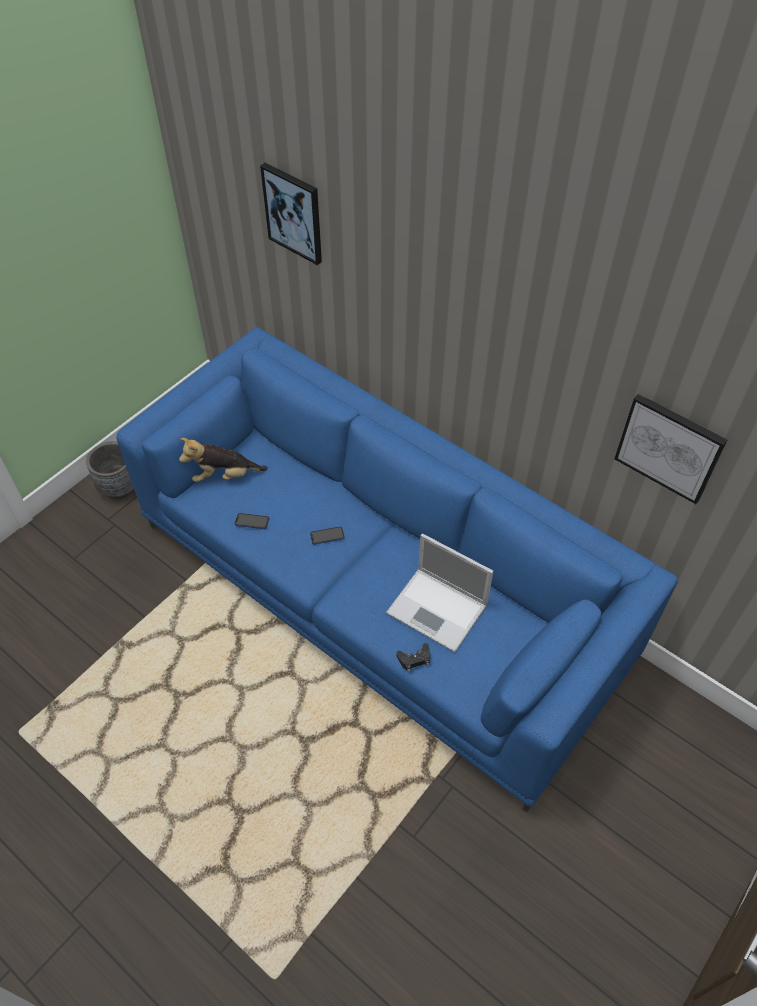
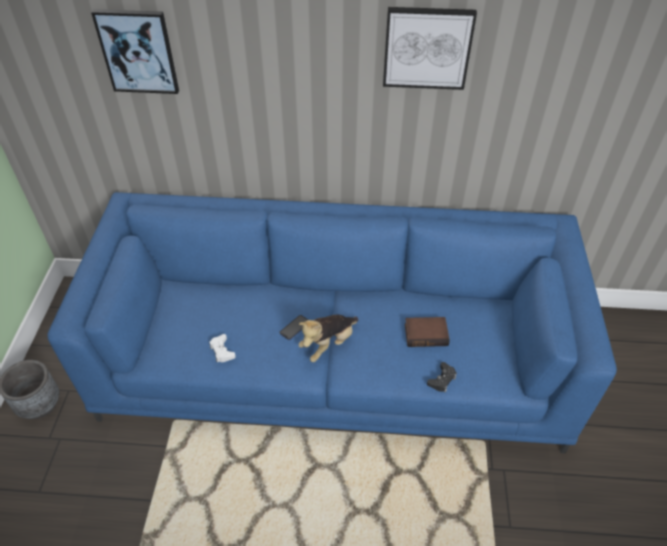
camera: 35 degrees left, 5 degrees down
plush toy [179,438,268,482] -> plush toy moved to [299,314,358,362]
phone [235,513,269,529] -> white game controller [209,334,236,362]
laptop [386,533,493,652] -> book [405,317,450,347]
picture [614,394,727,504] -> picture moved to [383,7,477,90]

